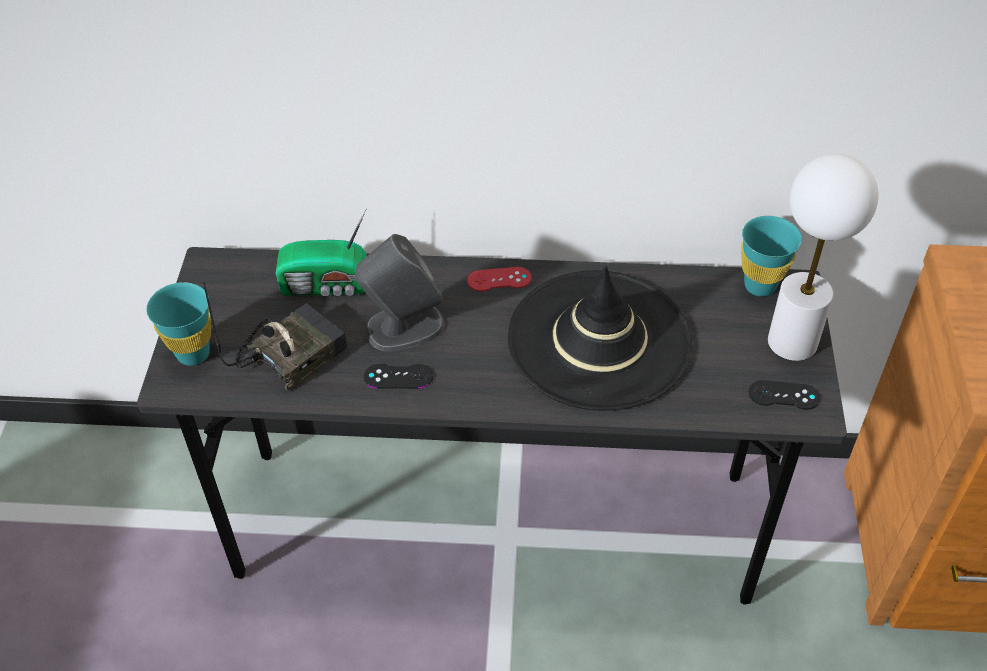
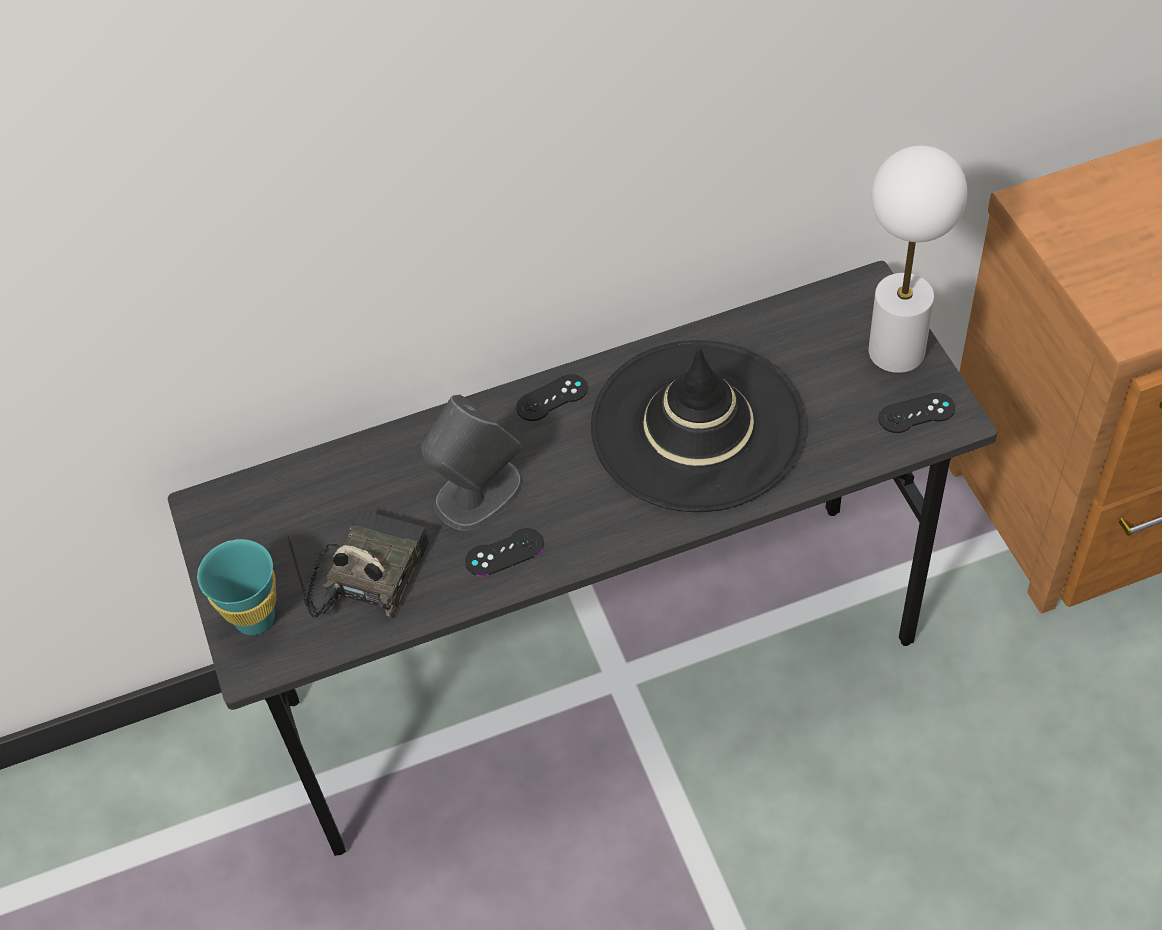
camera: 20 degrees left, 5 degrees up
radio [276,209,367,296] -> none
red game controller [467,267,531,292] -> black game controller [516,374,588,421]
turquoise cup [741,216,802,297] -> none

